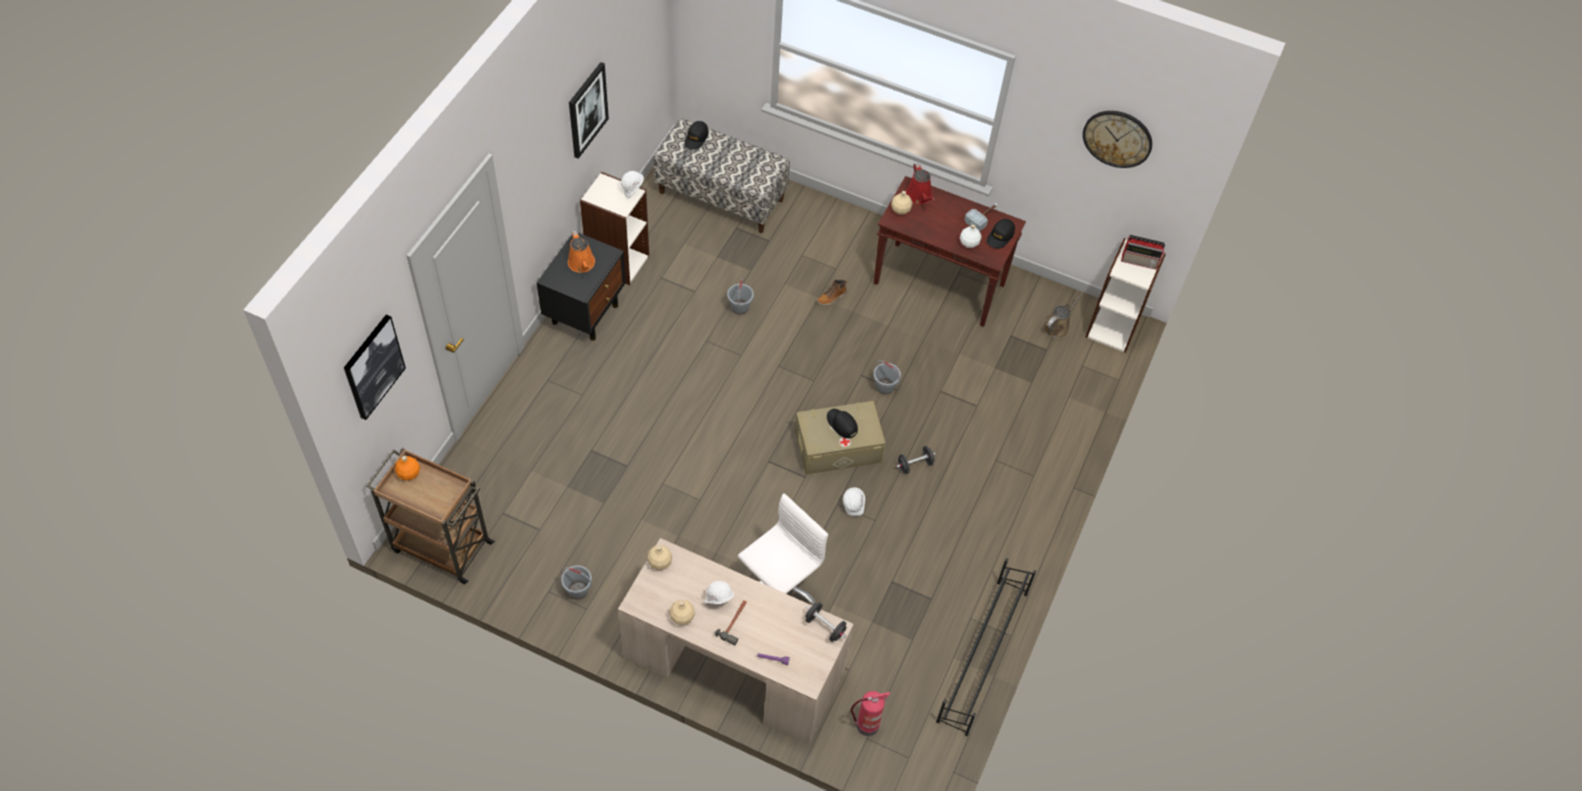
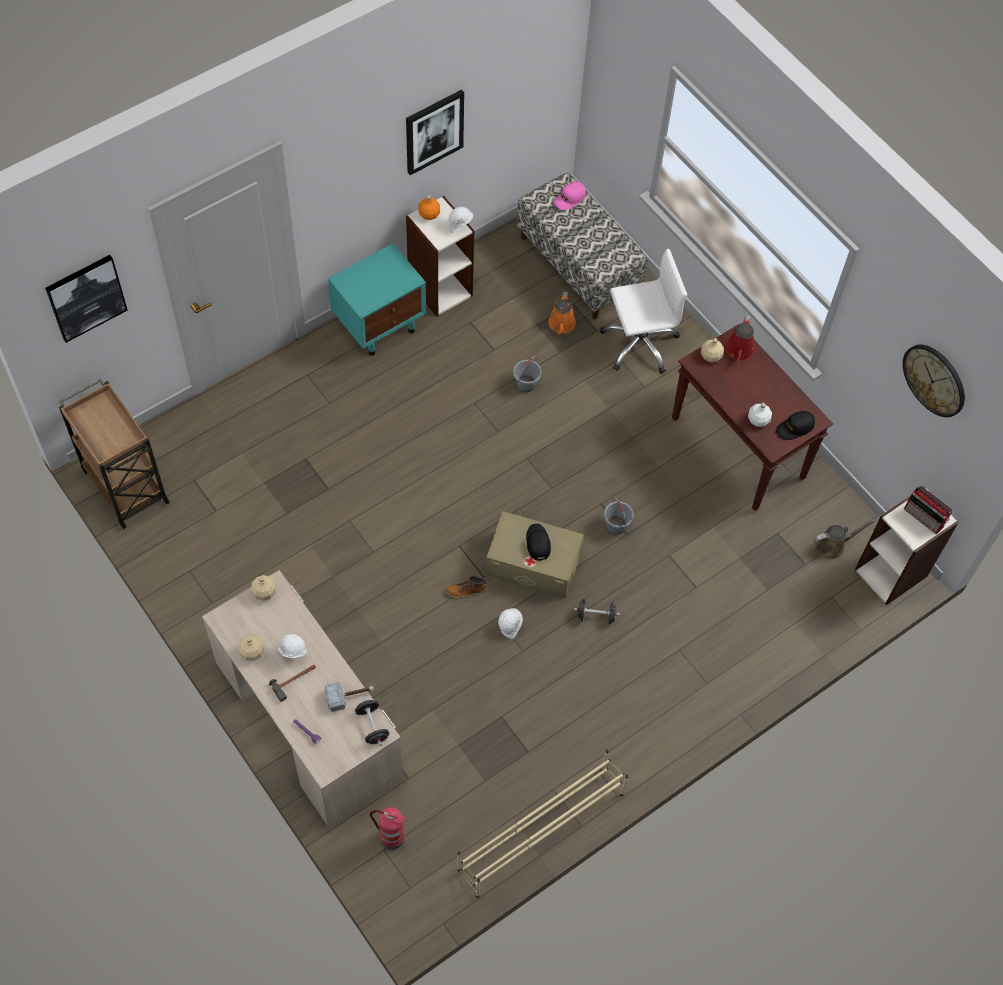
camera: 30 degrees right, 5 degrees up
orange bottle [395,456,420,481] -> orange bottle moved to [418,195,440,220]
black nightstand [536,233,626,341] -> turquoise nightstand [328,243,426,356]
grey bucket [561,566,592,599] -> none
orange watering can [568,230,595,273] -> orange watering can moved to [548,291,576,335]
black cap [685,121,709,150] -> pink cap [553,182,586,210]
white office chair [738,493,828,606] -> white office chair moved to [600,249,687,374]
boot [817,280,847,306] -> boot moved to [446,576,487,599]
black shoe rack [936,559,1036,736] -> beige shoe rack [457,750,629,898]
hammer [964,203,998,231] -> hammer moved to [324,682,374,712]

